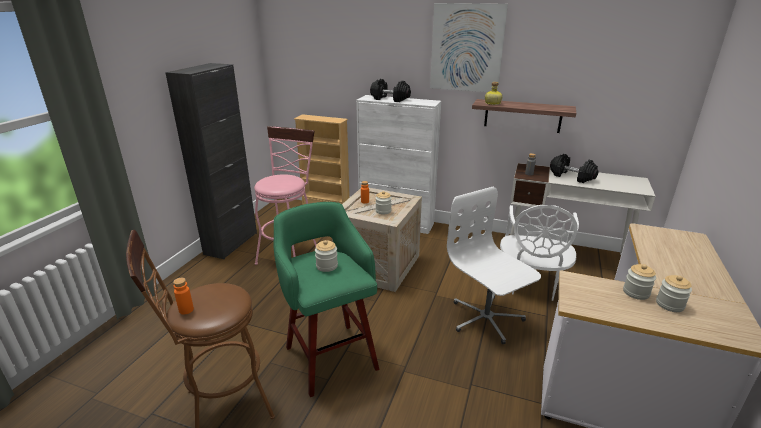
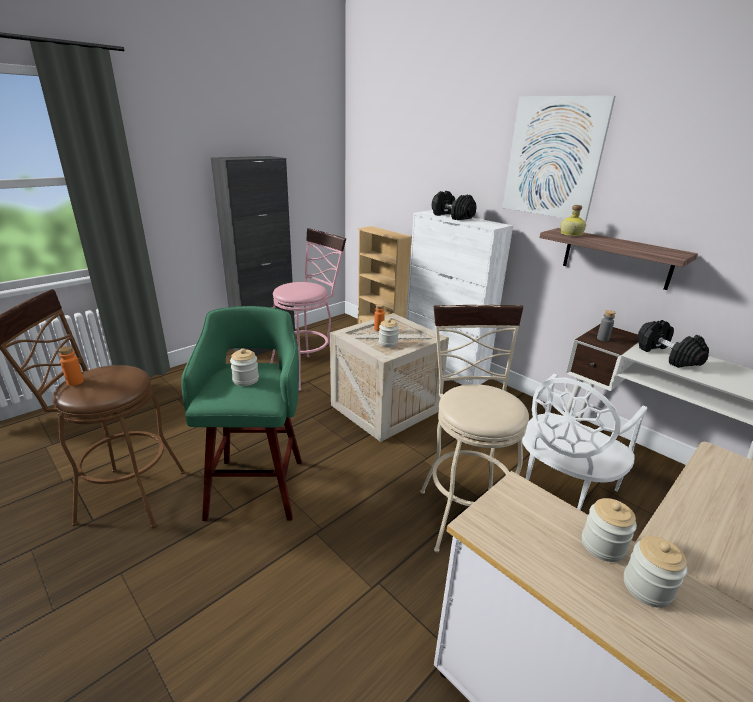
camera: 25 degrees right, 0 degrees up
white office chair [447,187,541,344] -> beige stool [420,305,529,552]

